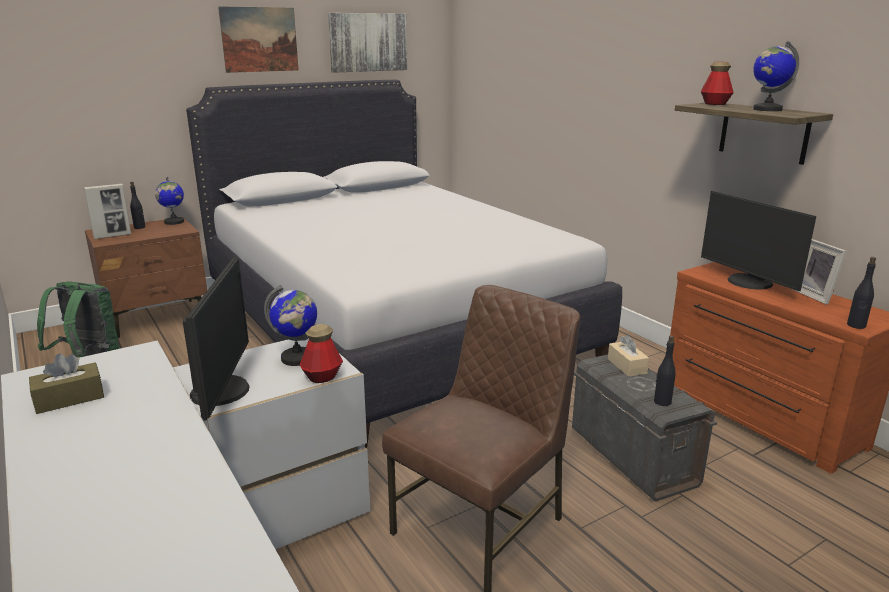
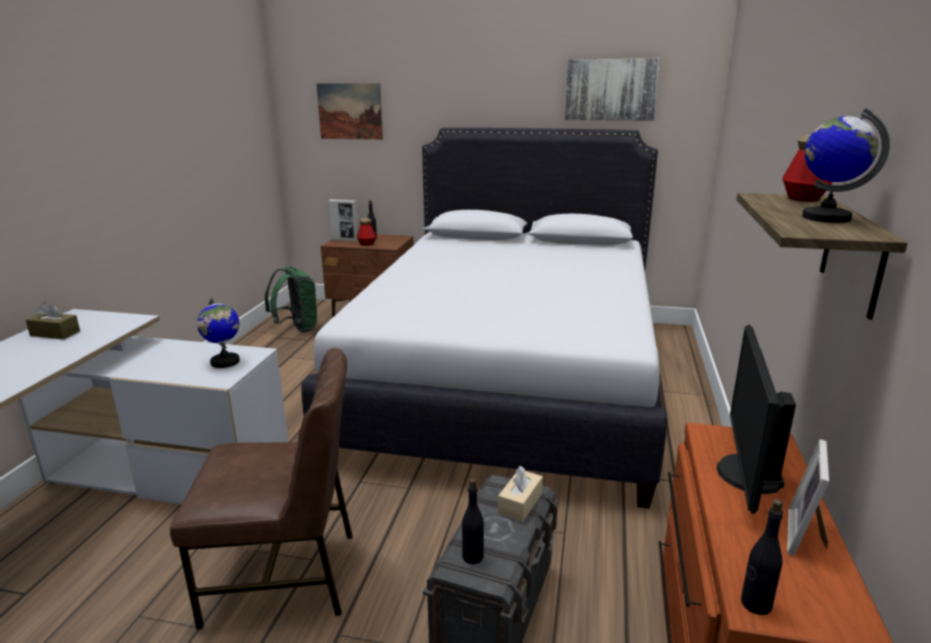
camera: 45 degrees right, 0 degrees up
globe [155,176,184,225] -> none
monitor [183,257,250,421] -> none
picture [218,6,299,73] -> picture moved to [316,83,383,140]
bottle [300,324,343,383] -> bottle moved to [356,218,377,246]

